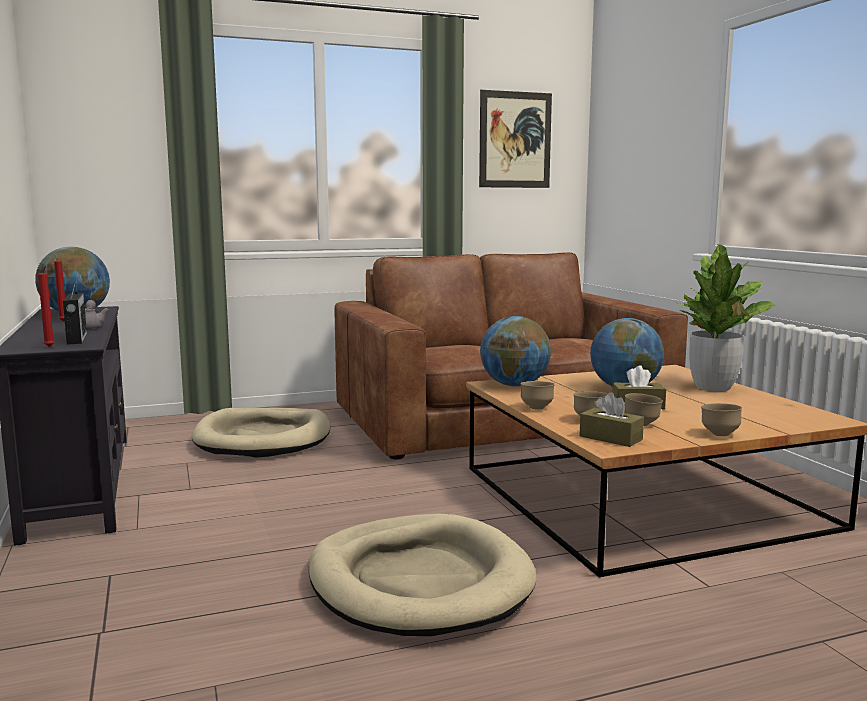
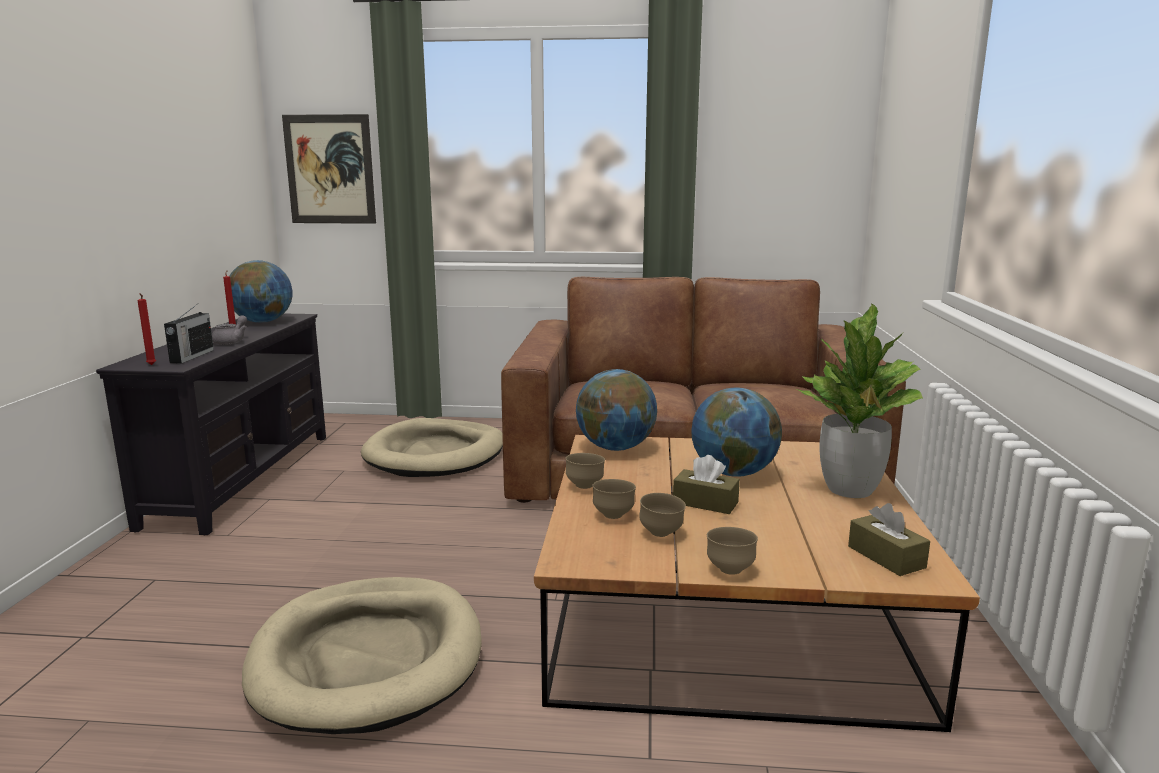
camera: 25 degrees right, 5 degrees up
picture [479,90,552,188] -> picture moved to [282,114,376,224]
brown tissue box [580,392,644,447] -> brown tissue box moved to [848,503,930,576]

